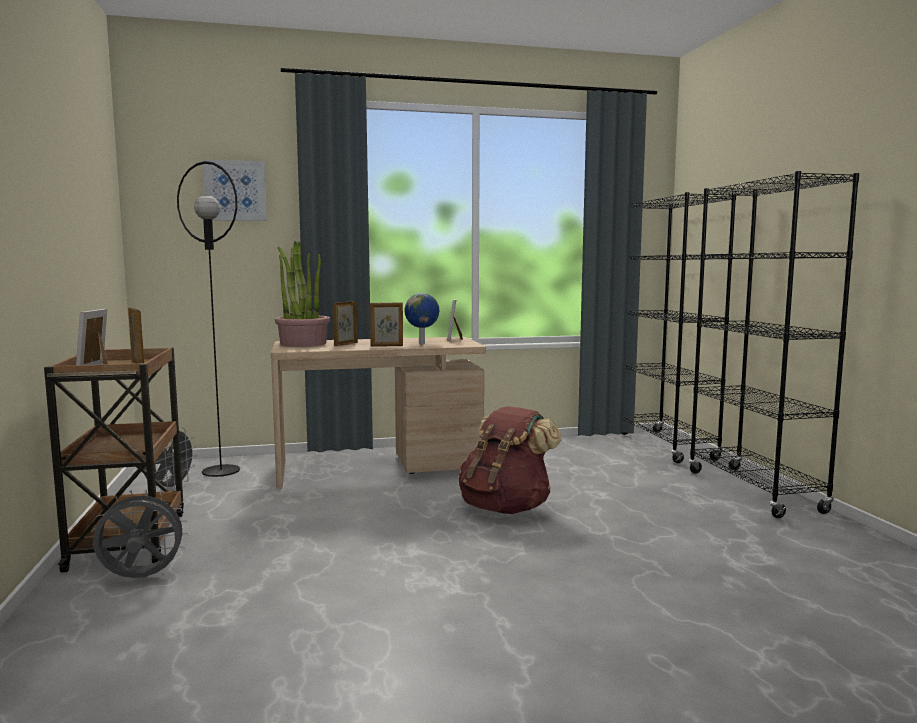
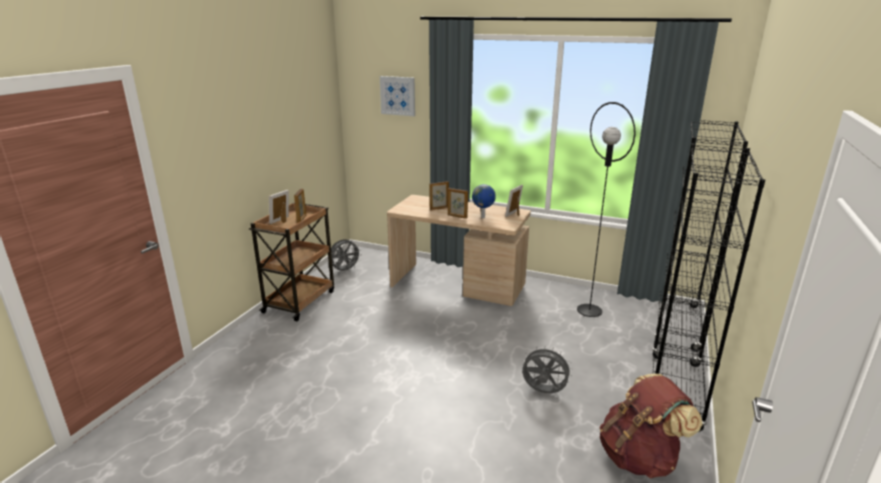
camera: 35 degrees right, 15 degrees up
grey fan [91,489,189,578] -> grey fan moved to [521,346,573,393]
black floor lamp [177,161,240,477] -> black floor lamp moved to [577,102,636,317]
potted plant [275,241,330,346] -> none
brown backpack [458,406,562,514] -> brown backpack moved to [599,374,703,478]

